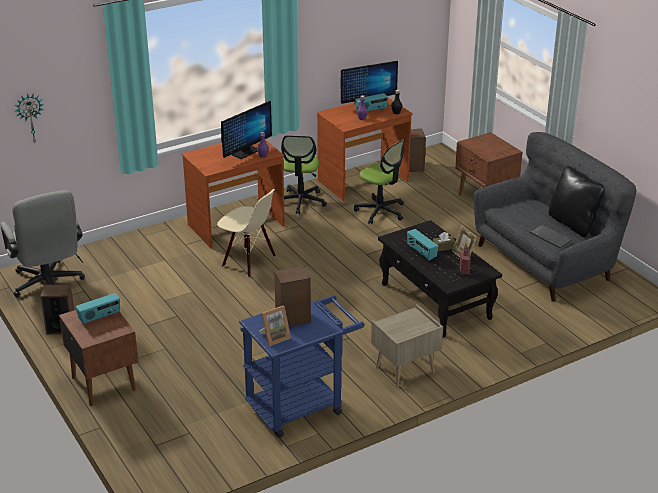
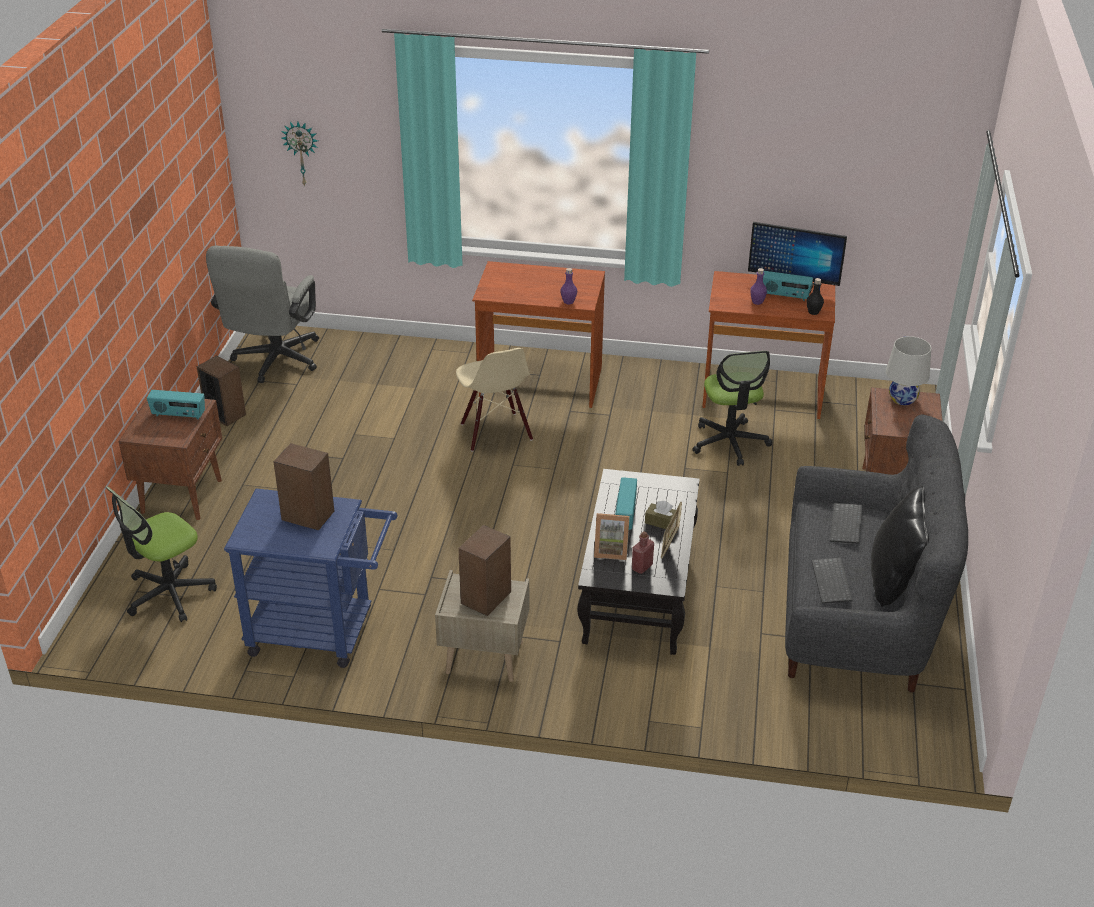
camera: 40 degrees right, 5 degrees up
monitor [221,101,272,159] -> none
picture frame [259,306,291,346] -> picture frame moved to [594,513,630,560]
office chair [281,135,327,214] -> office chair moved to [106,486,217,622]
speaker [409,129,426,172] -> speaker moved to [458,525,511,616]
none -> keyboard [830,503,863,544]
none -> white table lamp [886,336,931,405]

